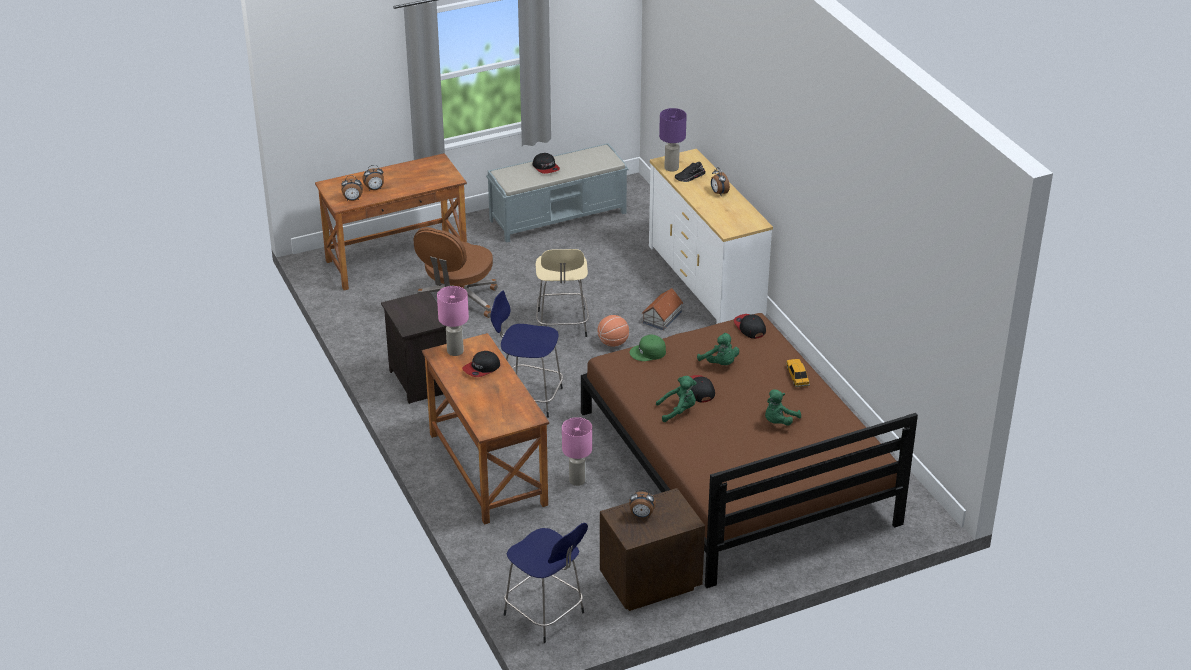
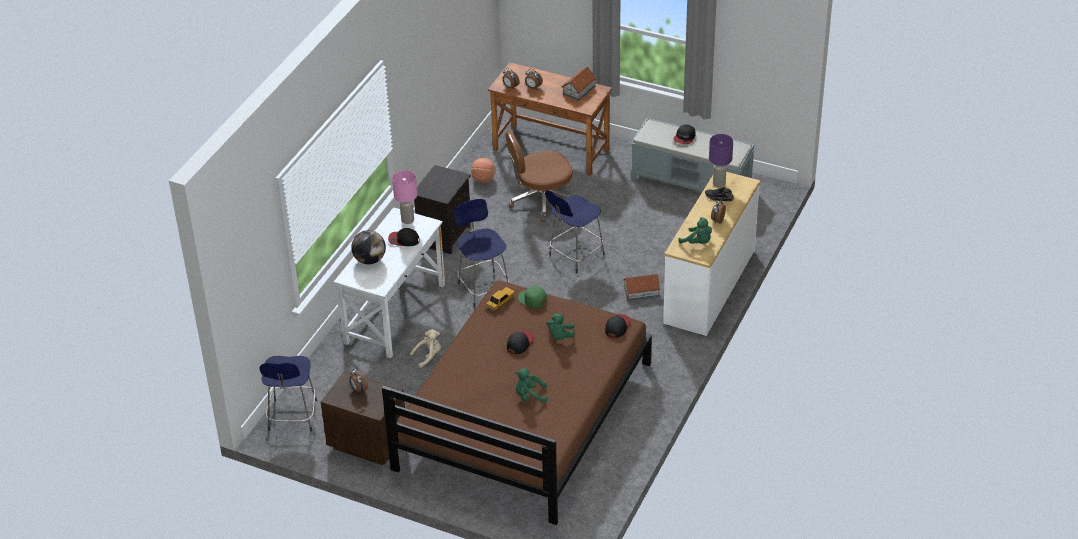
camera: 50 degrees right, 5 degrees up
brown desk [422,333,549,525] -> white desk [334,207,445,358]
beige stool [536,249,589,337] -> blue stool [545,190,605,273]
pink table lamp [562,417,592,486] -> beige plush toy [410,329,441,368]
basketball [598,315,629,347] -> basketball moved to [471,158,496,183]
green plush toy [656,376,696,422] -> green plush toy moved to [679,217,712,244]
toy car [786,359,810,387] -> toy car moved to [486,287,515,311]
none -> globe [351,230,386,264]
none -> toy house [562,67,596,101]

